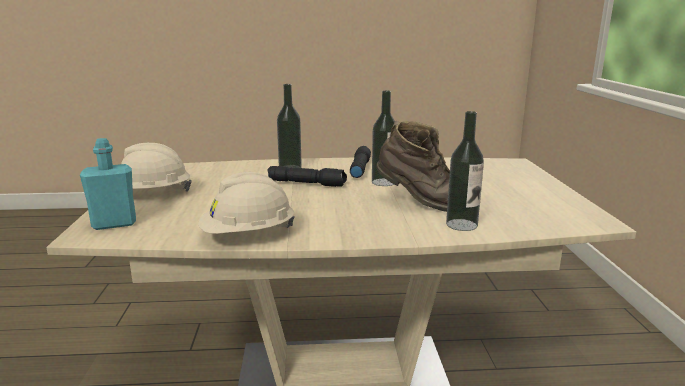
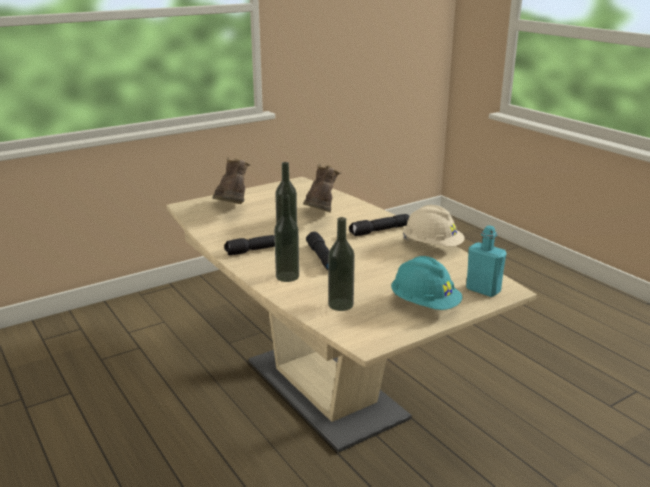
camera: 120 degrees left, 5 degrees up
beige hard hat [121,143,192,192] -> turquoise hard hat [391,256,463,310]
bottle [446,111,484,231] -> bottle moved to [328,217,355,311]
none -> brown boot [213,157,250,204]
none -> black flashlight [349,214,410,236]

